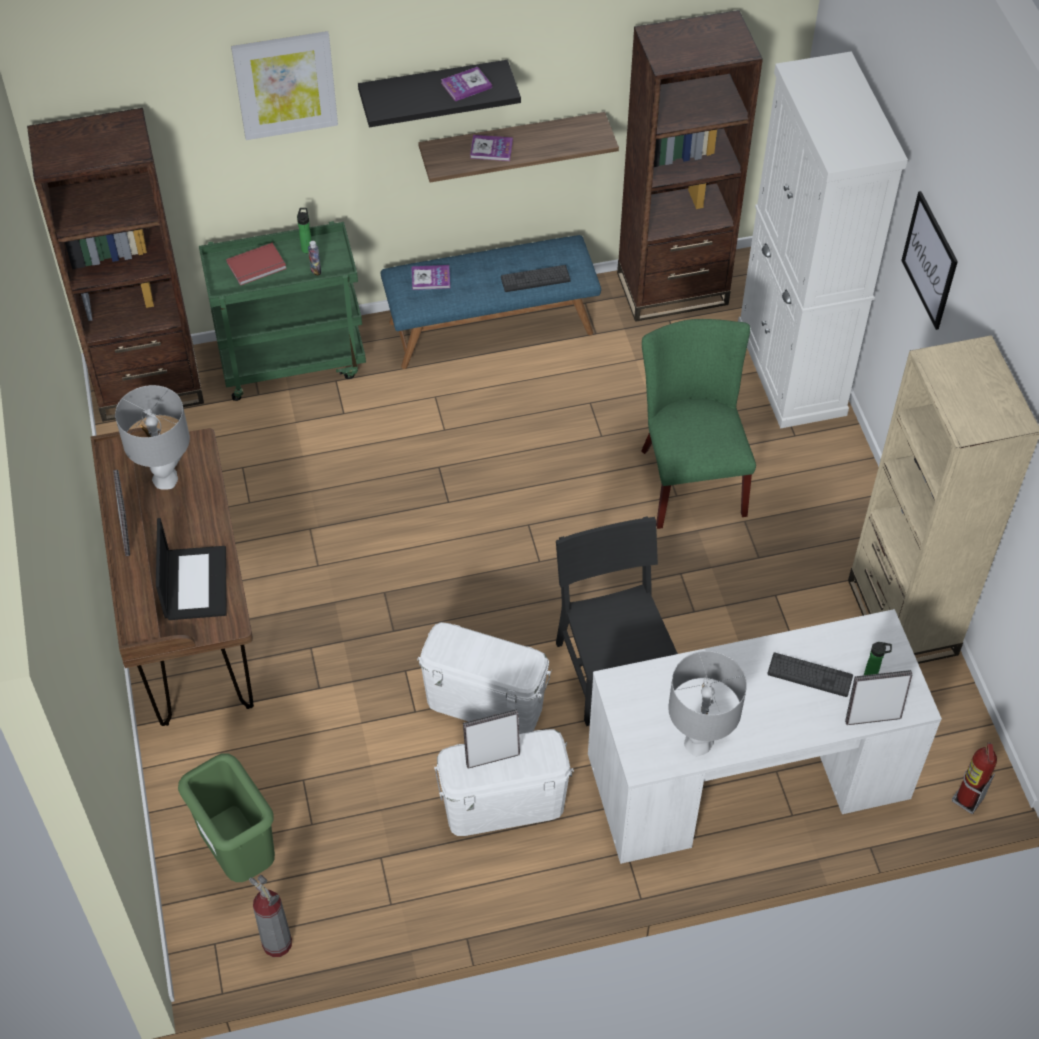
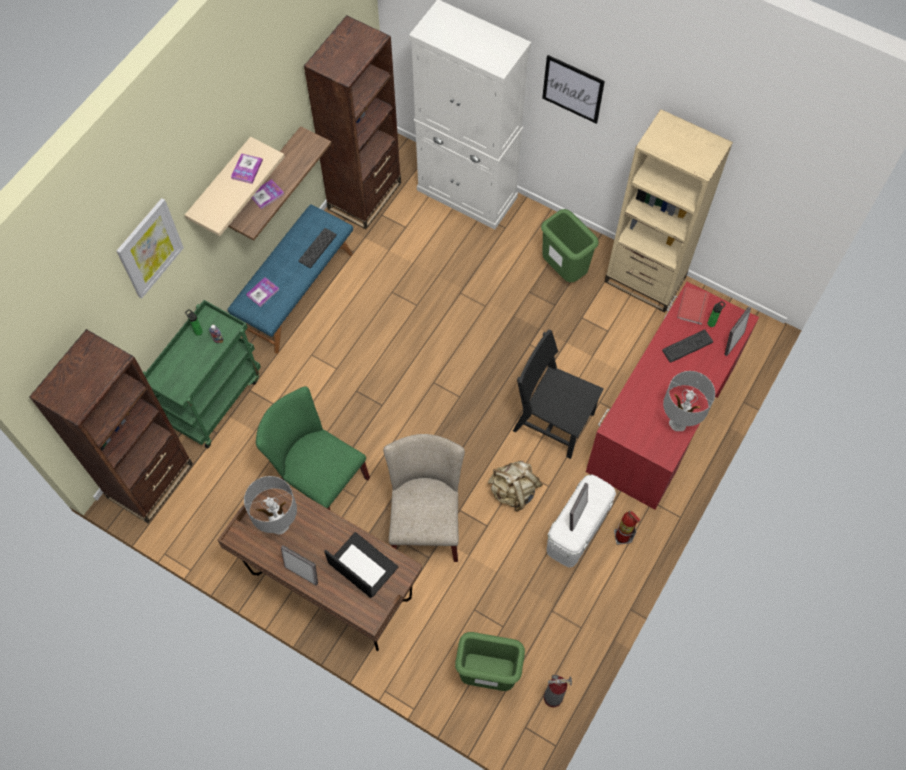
camera: 45 degrees left, 10 degrees up
red book [226,243,287,286] -> red book moved to [677,287,710,325]
black shelf [358,60,521,127] -> beige shelf [185,137,285,236]
white storage box [417,622,552,734] -> beige backpack [488,461,543,512]
white desk [588,609,942,864] -> red desk [586,282,759,510]
green chair [641,319,756,529] -> green chair moved to [256,386,370,510]
fire extinguisher [952,742,997,814] -> fire extinguisher moved to [614,511,640,545]
none -> beige chair [383,434,465,562]
none -> green trash can [541,209,599,282]

